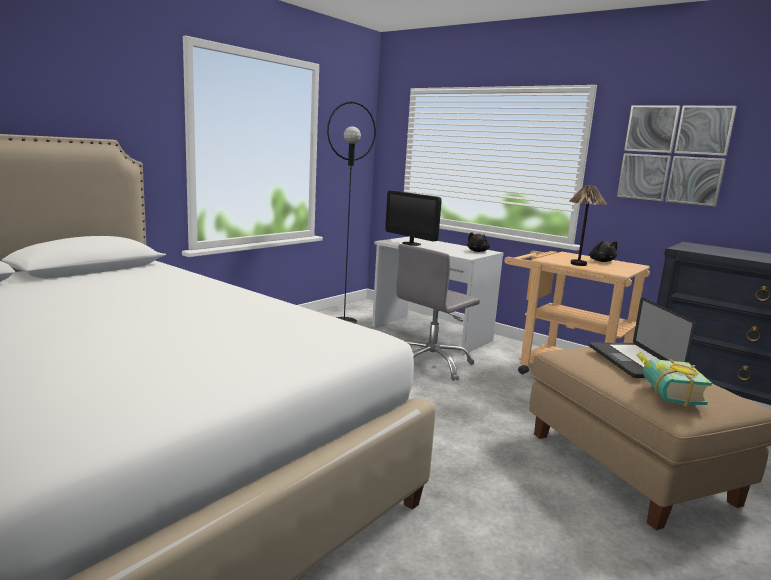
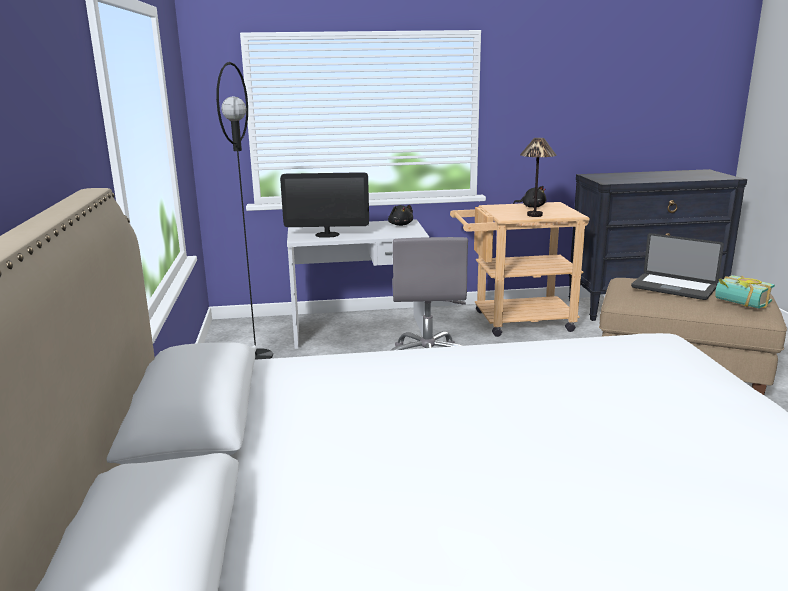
camera: 45 degrees left, 5 degrees up
picture [617,105,737,207] -> none

